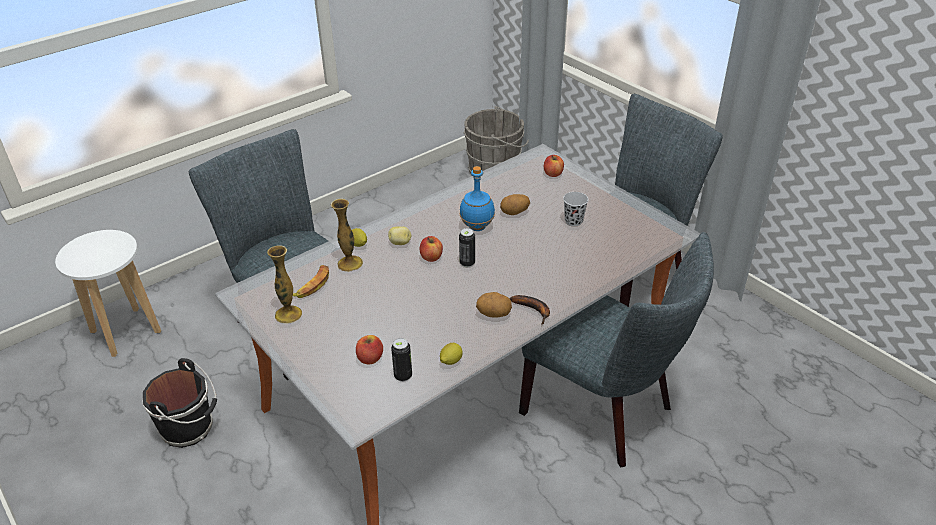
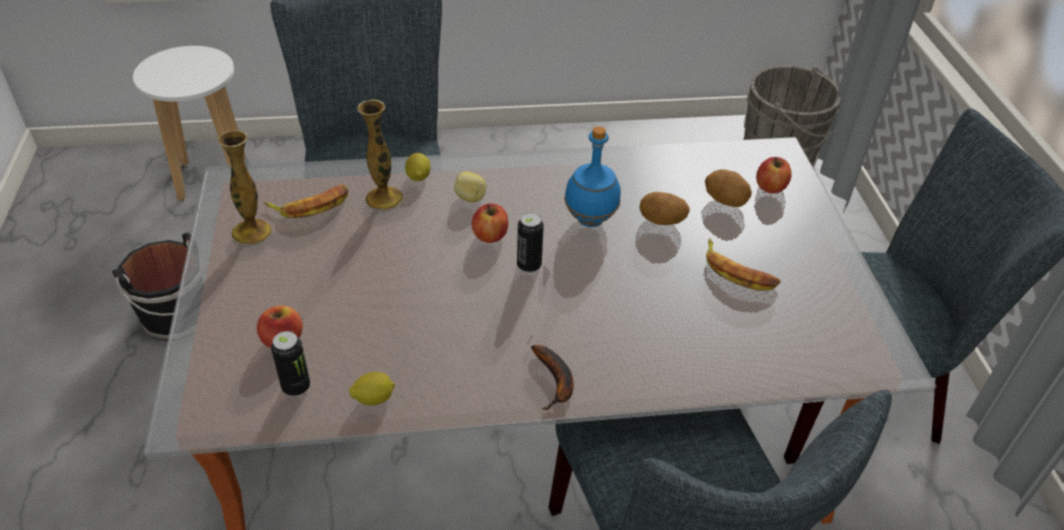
camera: 30 degrees right, 5 degrees up
potato [476,292,512,318] -> potato moved to [705,169,752,207]
black cup [563,192,588,226] -> banana [706,238,781,290]

